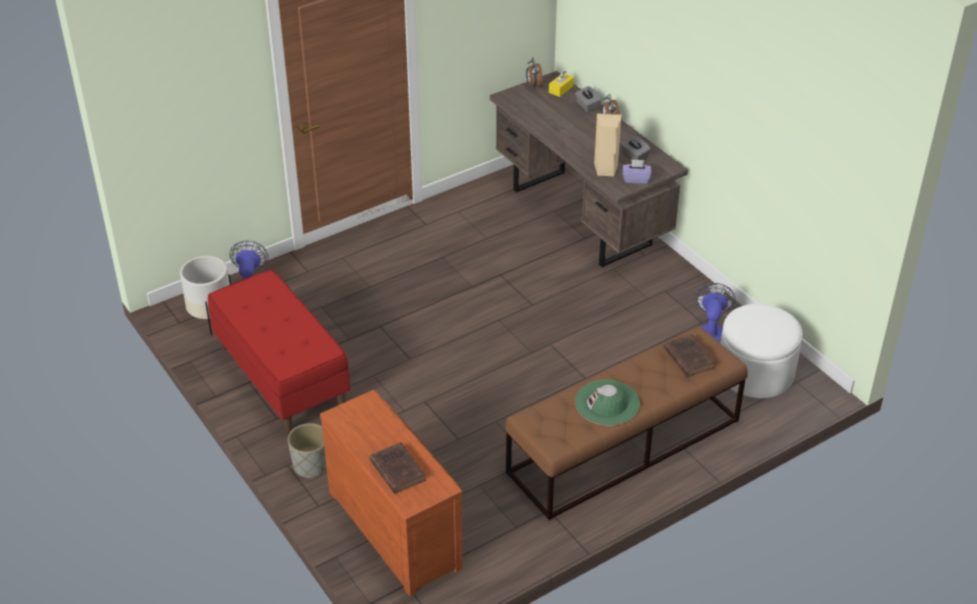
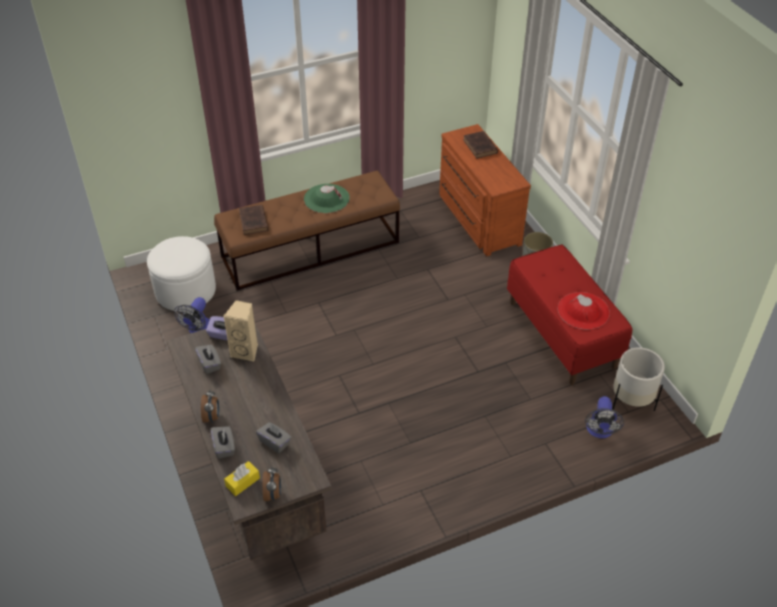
camera: 170 degrees left, 5 degrees up
none -> grey tissue box [256,422,292,453]
none -> red hat [558,292,610,329]

